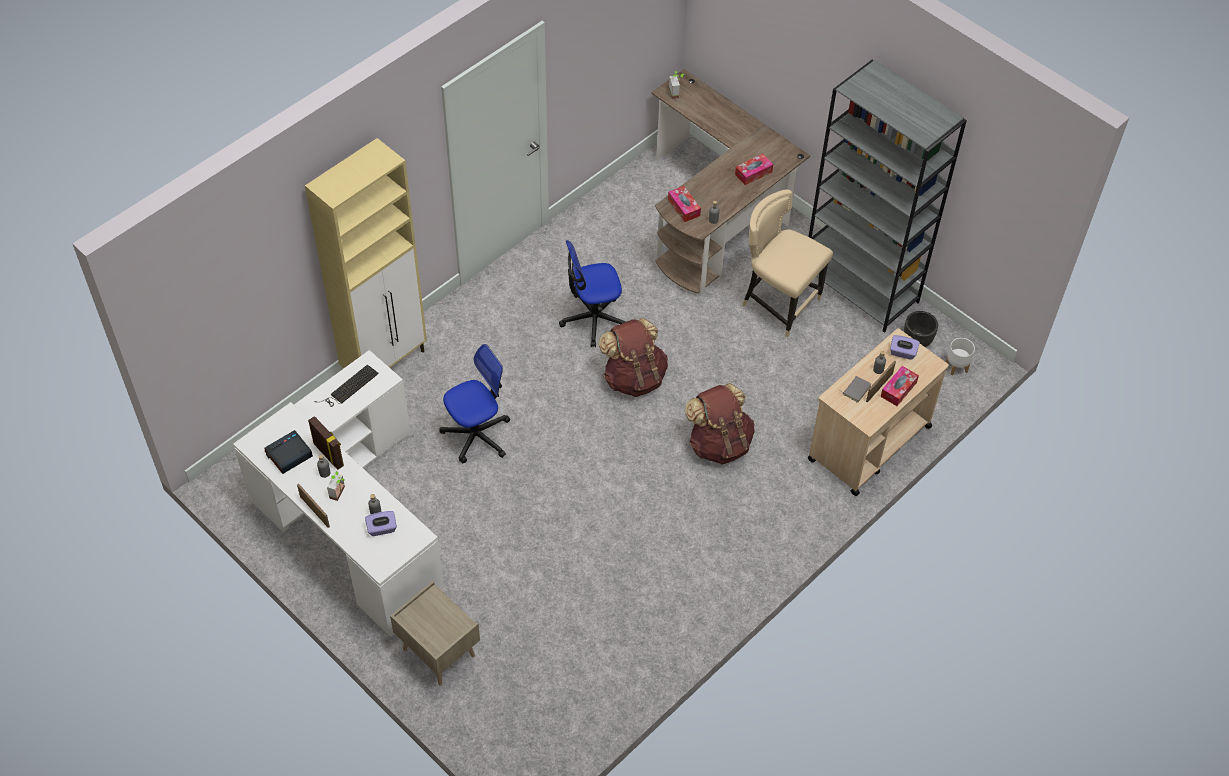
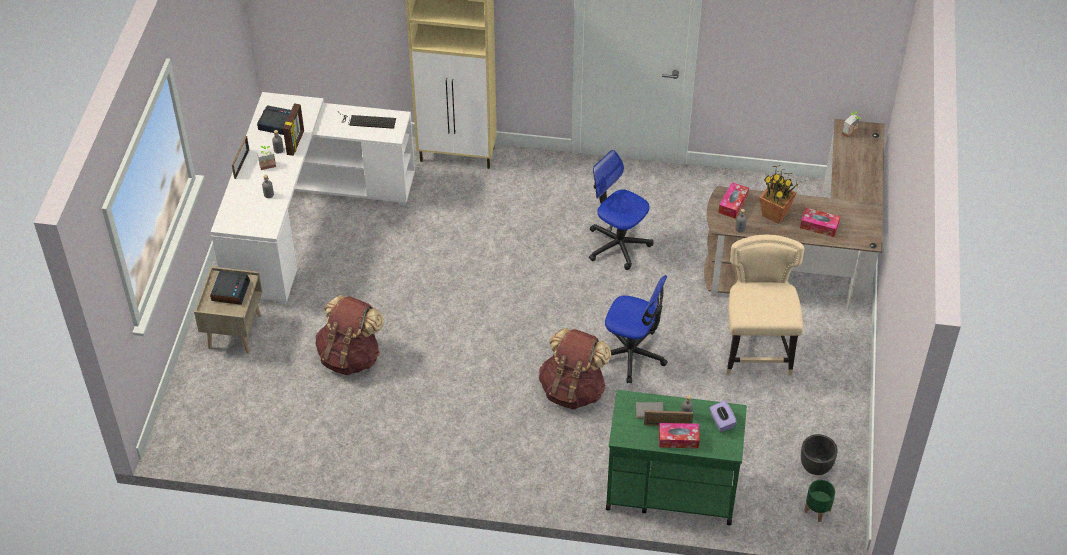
camera: 55 degrees right, 5 degrees down
purple tissue box [365,511,397,536] -> none
office chair [439,344,510,463] -> office chair moved to [605,275,667,384]
brown backpack [599,318,668,397] -> brown backpack moved to [315,295,384,375]
beige cart [807,328,949,496] -> green cart [606,390,747,525]
grey bookcase [808,60,967,333] -> none
white planter [946,338,975,375] -> green planter [804,480,835,522]
none -> alarm clock [210,271,250,305]
none -> potted plant [759,165,798,224]

